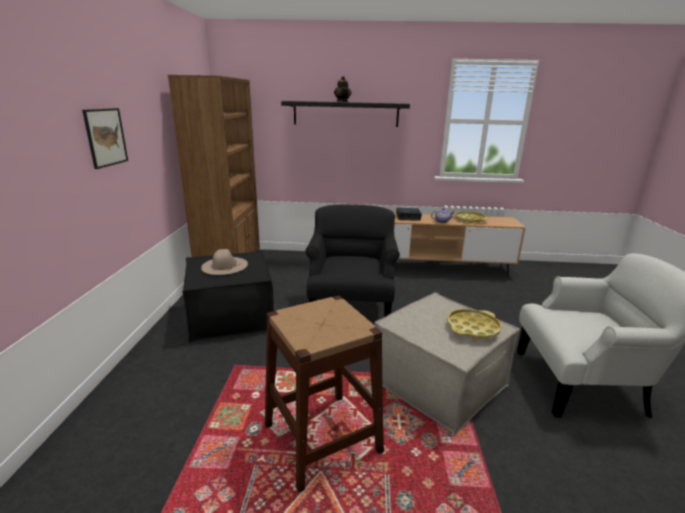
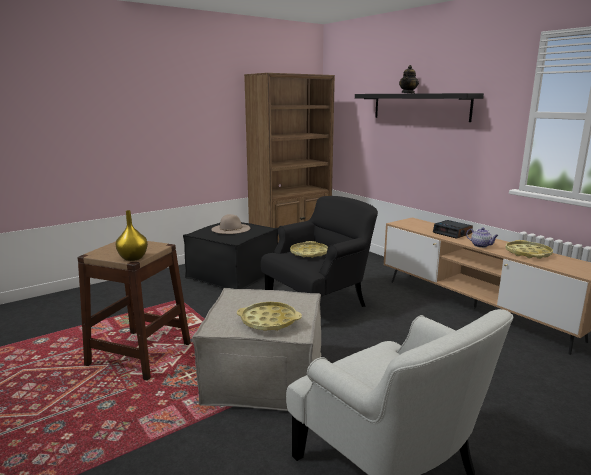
camera: 50 degrees right, 5 degrees down
picture [82,108,128,169] -> none
none -> yellow vase [116,210,148,261]
none -> yellow tray [290,241,328,258]

